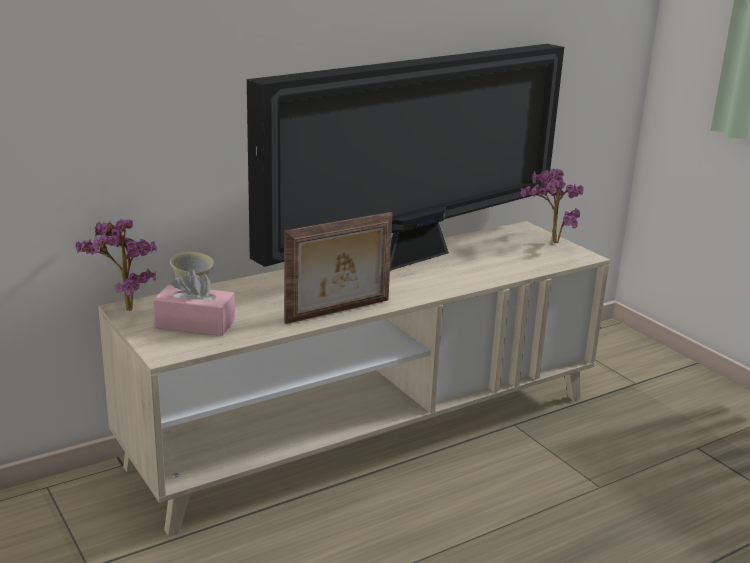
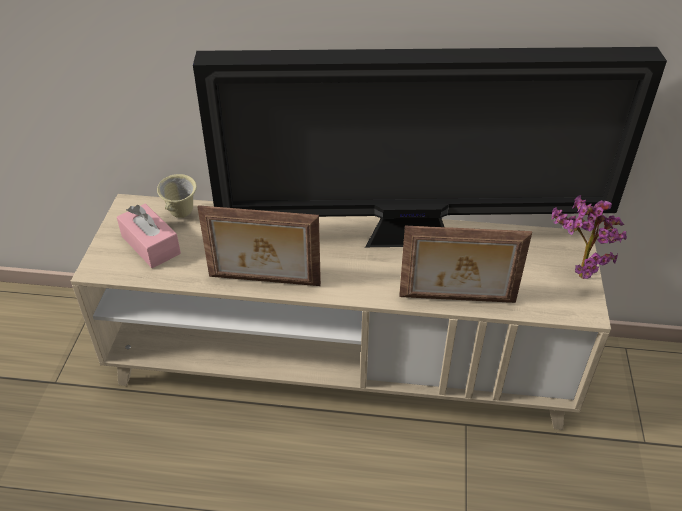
camera: 40 degrees right, 20 degrees up
potted plant [76,219,157,311] -> none
none -> picture frame [399,226,532,303]

